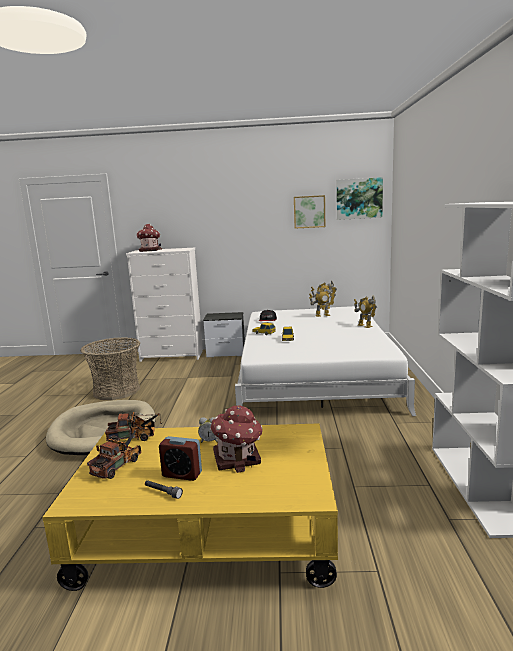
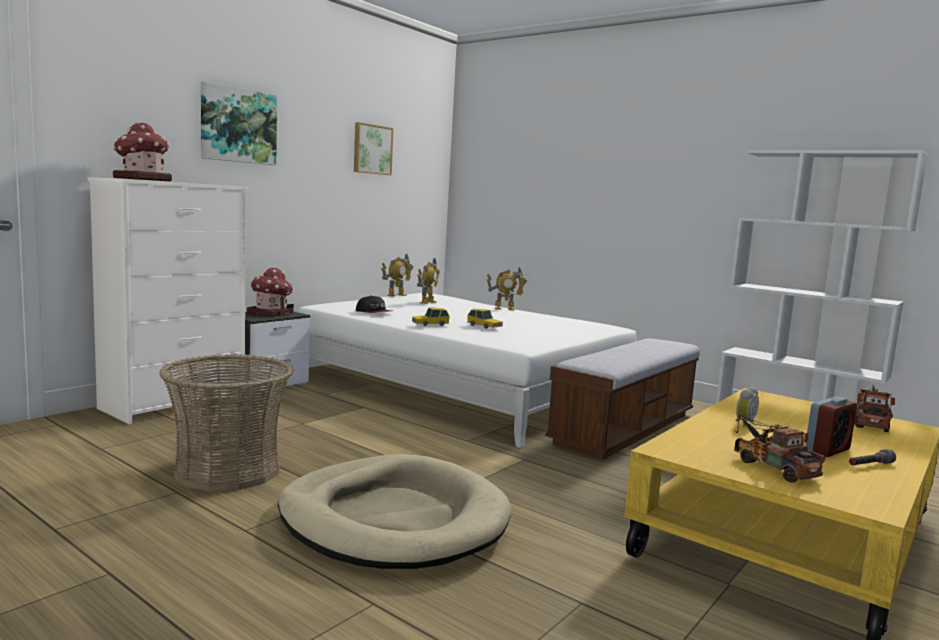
camera: 55 degrees left, 5 degrees down
toy truck [105,412,162,442] -> toy truck moved to [854,385,895,432]
toy house [210,406,262,473] -> toy house moved to [247,267,294,317]
picture [336,177,383,220] -> picture moved to [201,82,277,165]
none -> bench [545,338,700,460]

